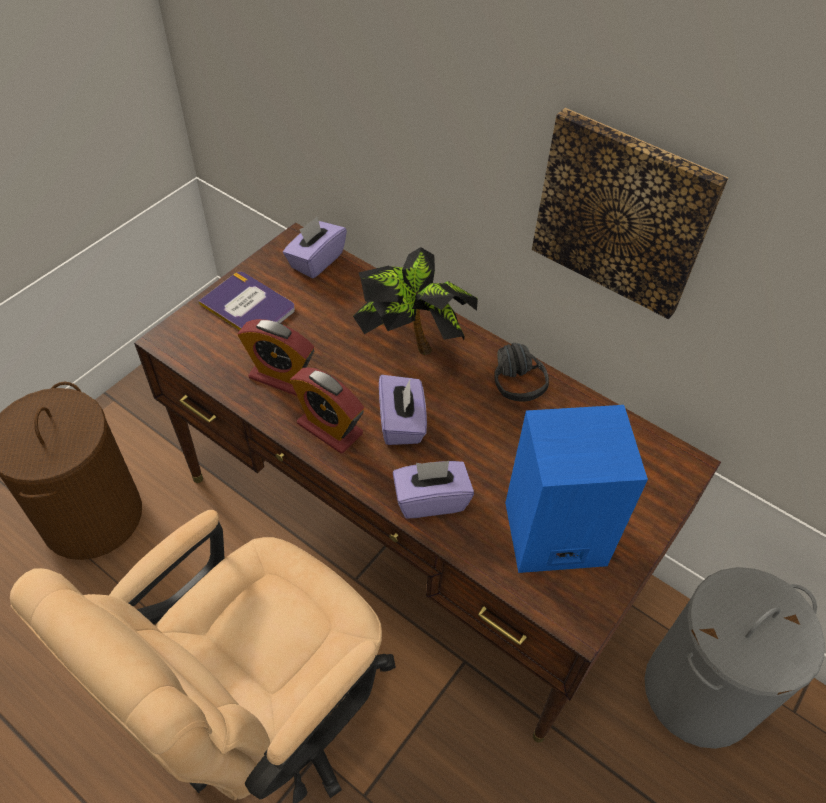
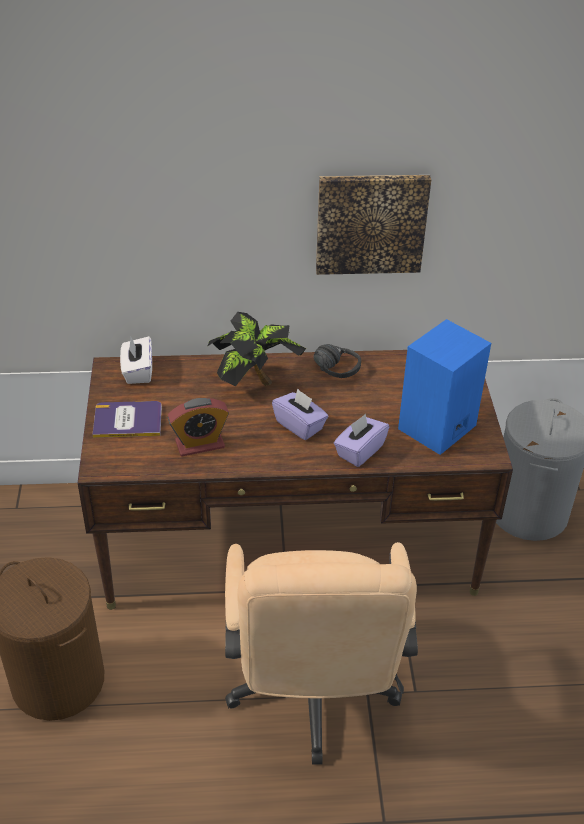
camera: 40 degrees left, 10 degrees down
purple tissue box [283,217,347,279] -> white tissue box [120,336,152,384]
alarm clock [290,367,364,453] -> none

